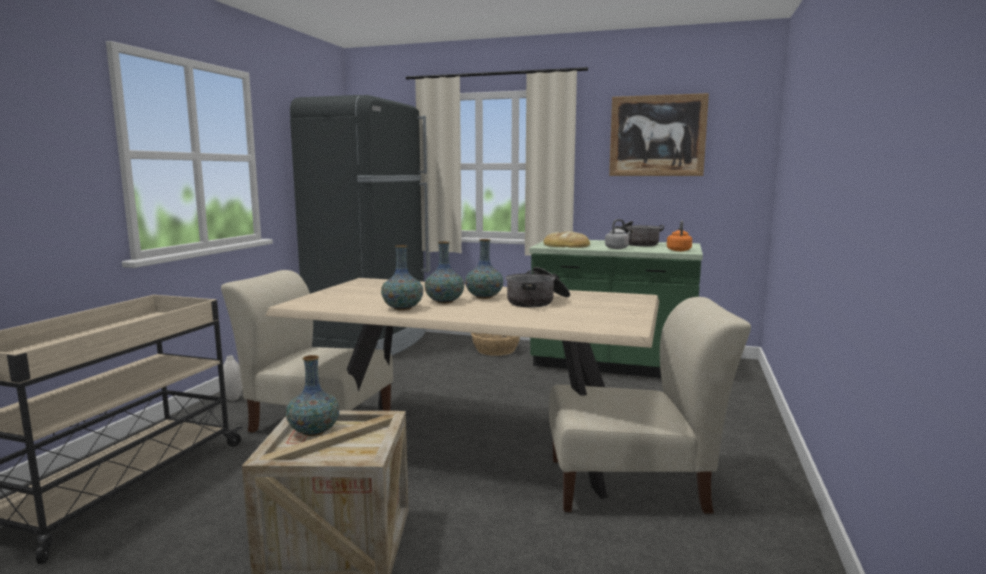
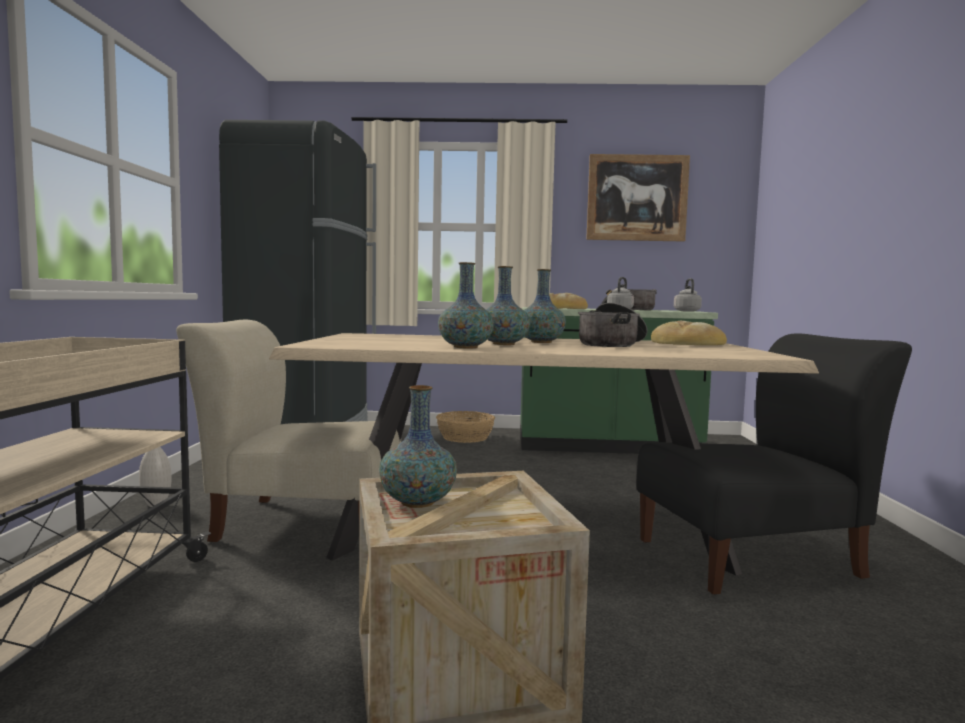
camera: 15 degrees left, 5 degrees down
beige chair [549,297,751,514] -> black chair [636,333,912,595]
orange kettle [667,220,692,251] -> grey kettle [674,278,702,312]
none -> bread [651,320,727,345]

